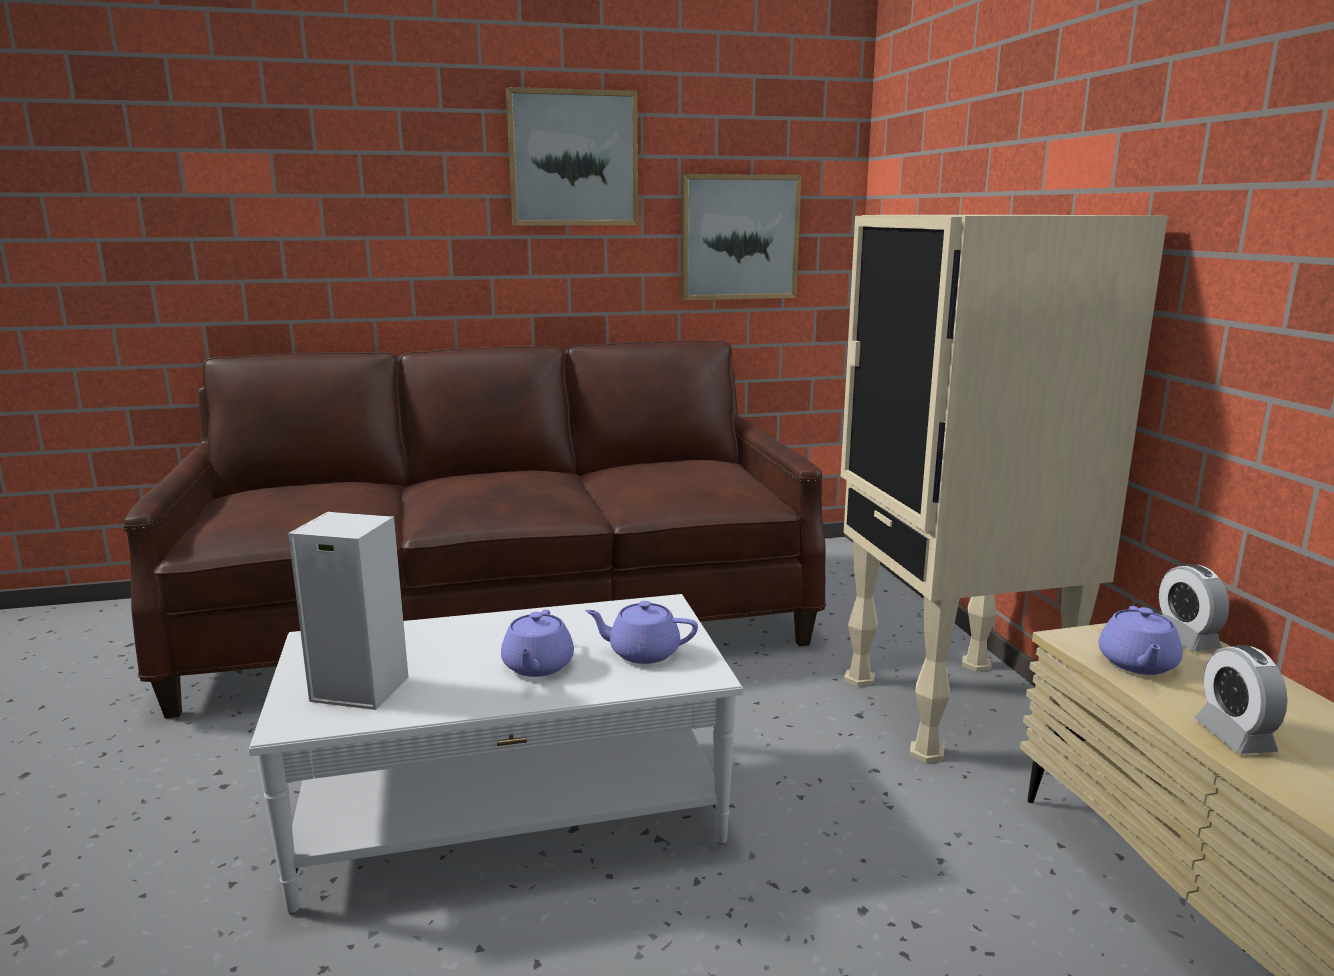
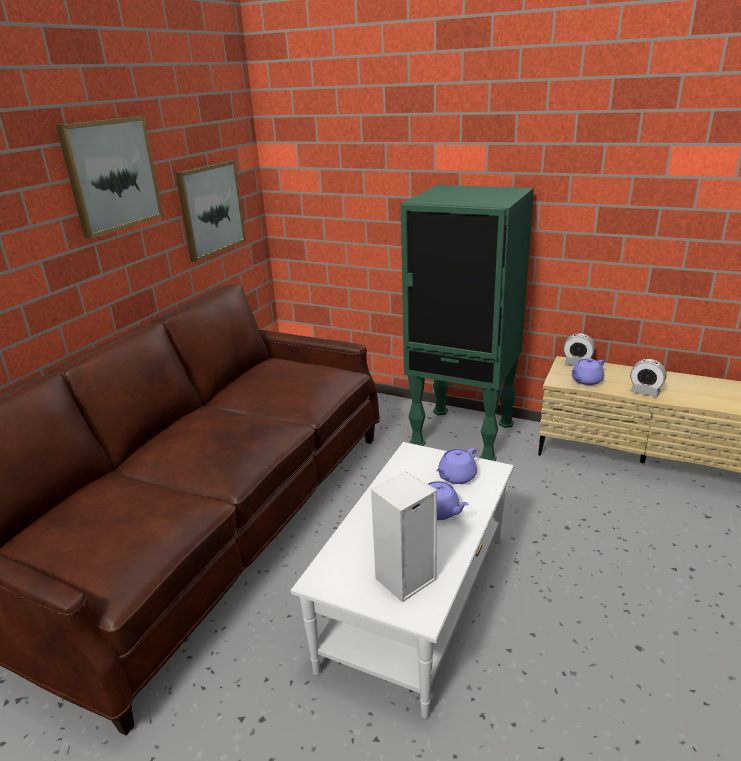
camera: 50 degrees left, 10 degrees up
beige cabinet [841,215,1168,763] -> green cabinet [401,185,534,461]
purple teapot [1099,606,1182,675] -> purple teapot turned 90 degrees clockwise [571,358,604,385]

